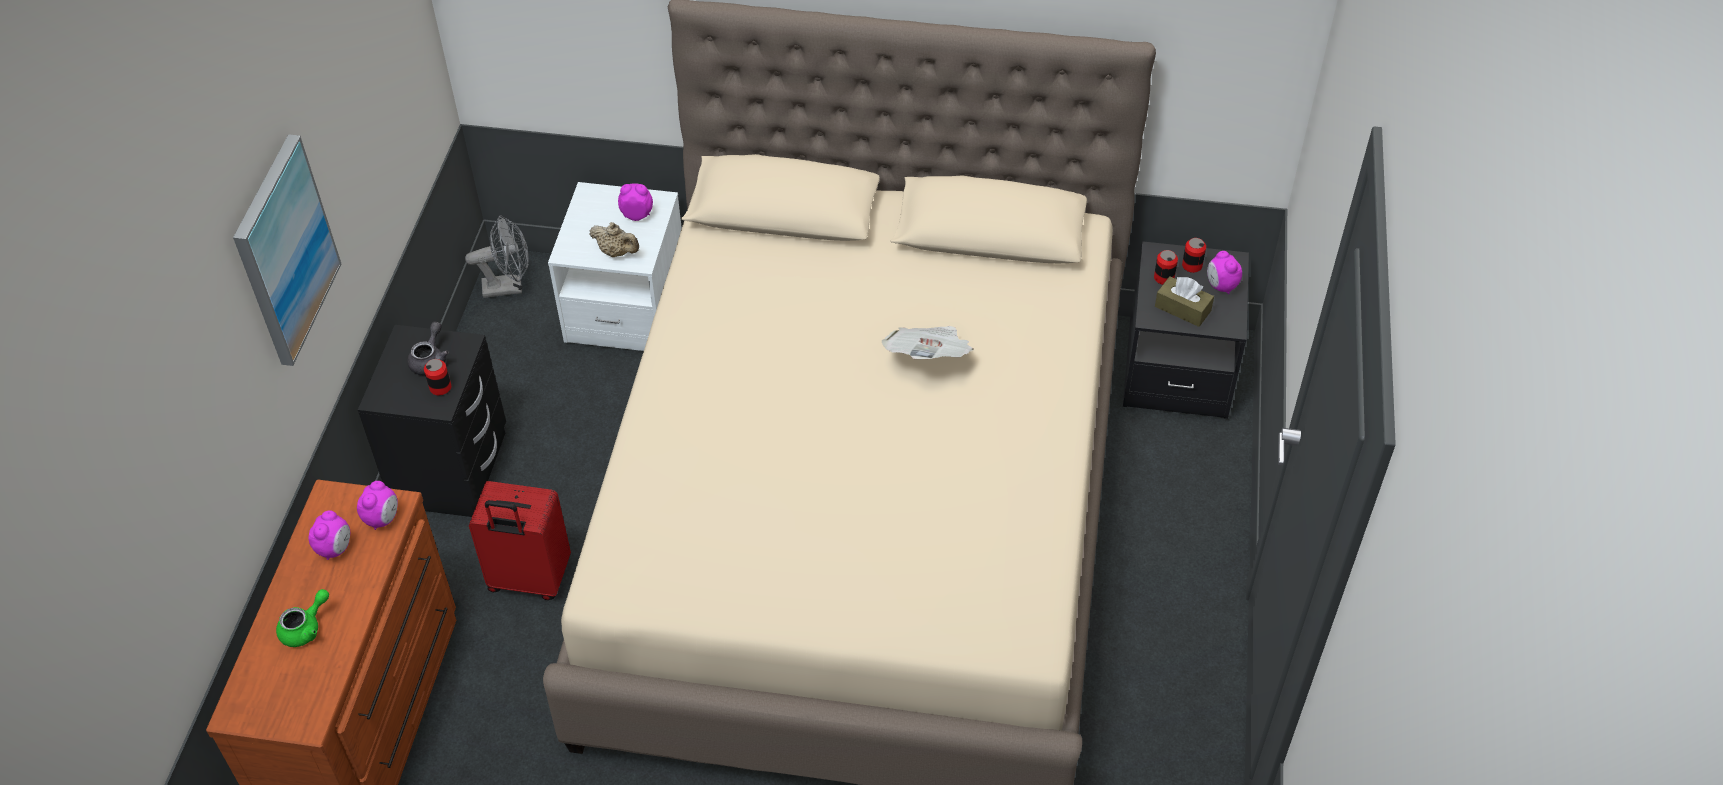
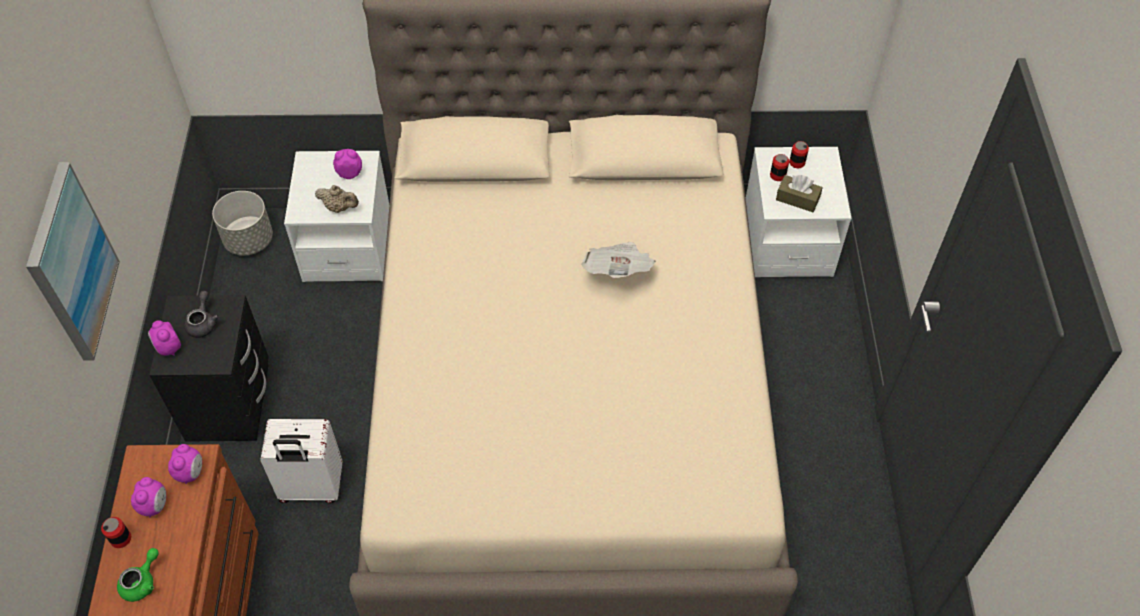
camera: 10 degrees left, 5 degrees up
can [424,359,451,395] -> can moved to [101,517,131,548]
grey fan [465,215,529,298] -> grey planter [212,191,273,256]
red suitcase [469,481,571,600] -> white suitcase [260,419,343,503]
black nightstand [1123,241,1249,419] -> white nightstand [746,147,851,278]
alarm clock [1207,251,1242,294] -> alarm clock moved to [148,320,181,356]

